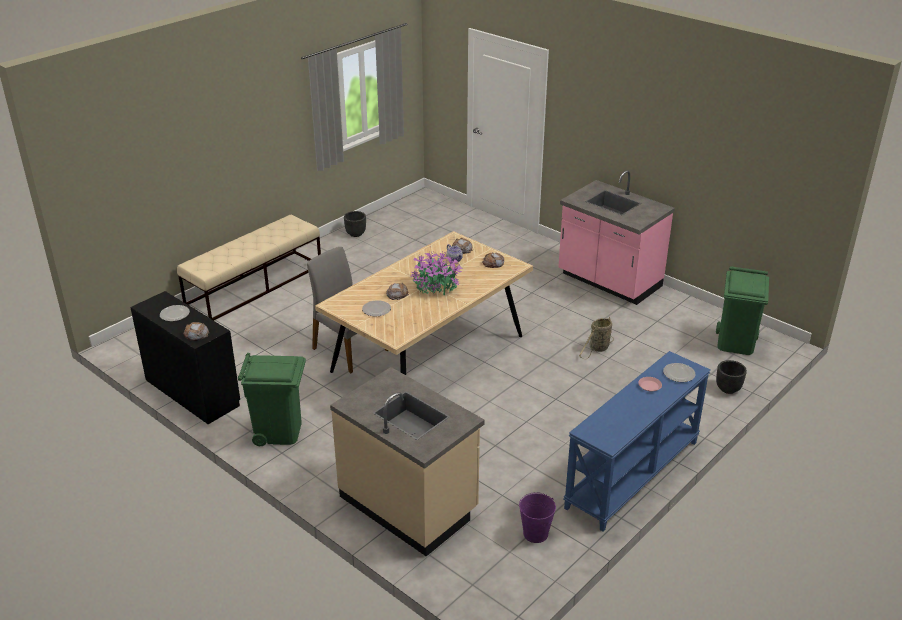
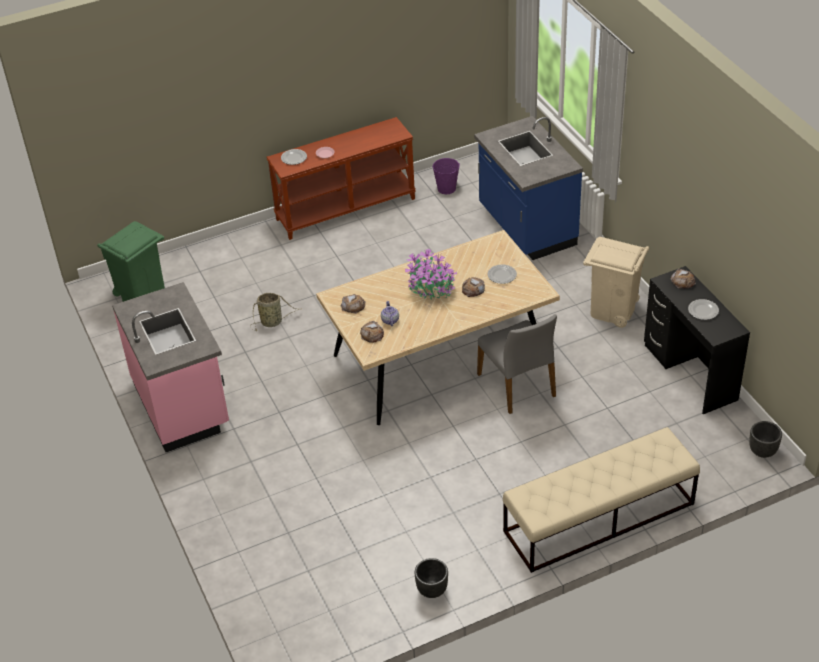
camera: 155 degrees left, 10 degrees up
green trash can [238,353,306,446] -> beige trash can [583,237,649,328]
beige counter [330,367,485,556] -> blue counter [474,116,583,260]
blue console table [563,351,711,531] -> brown console table [267,117,416,240]
black planter [716,360,747,394] -> black planter moved to [749,421,782,458]

